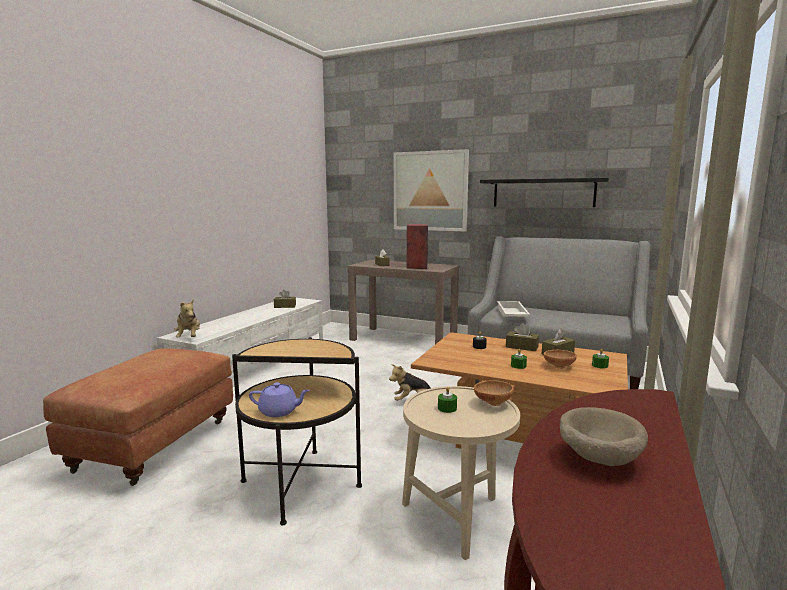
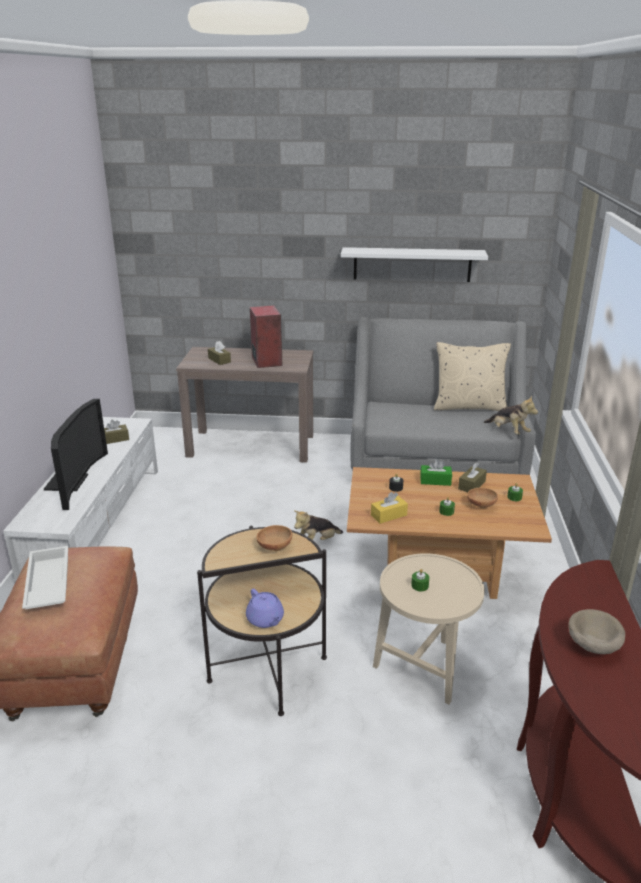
camera: 20 degrees left, 15 degrees up
plush toy [174,299,200,337] -> plush toy moved to [484,396,538,435]
purple teapot [249,382,310,417] -> purple teapot turned 75 degrees clockwise [246,589,284,628]
picture [394,149,469,232] -> none
brown bowl [474,380,514,406] -> brown bowl moved to [257,525,292,551]
black shelf [480,178,609,207] -> white shelf [341,247,488,282]
white tray [497,301,530,317] -> white tray moved to [22,546,68,610]
brown tissue box [506,323,539,351] -> green tissue box [420,459,452,486]
none -> television [44,399,108,510]
none -> yellow tissue box [371,492,408,524]
none -> beige pillow [434,342,511,411]

